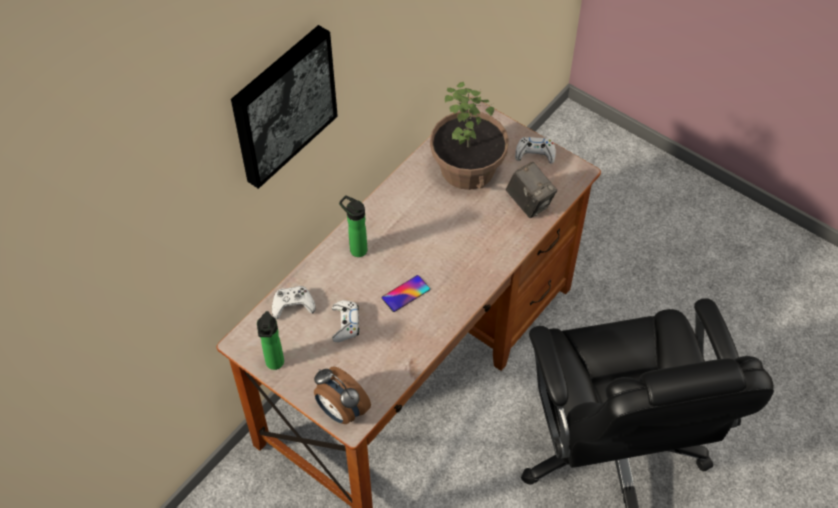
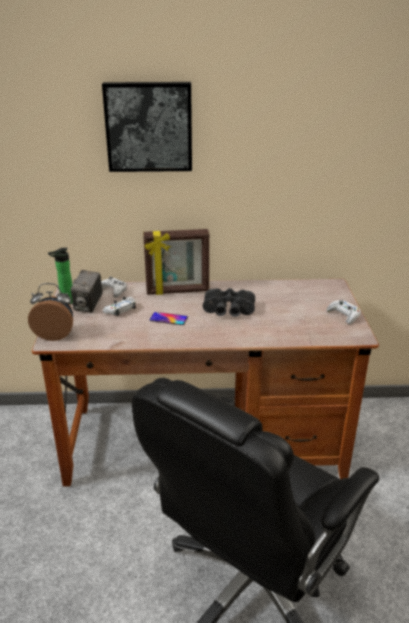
camera: 50 degrees right, 25 degrees down
alarm clock [314,366,371,424] -> alarm clock turned 90 degrees clockwise [28,283,73,341]
bottle [339,195,367,257] -> picture frame [143,229,209,295]
potted plant [430,82,509,190] -> none
camera [506,162,557,218] -> camera moved to [71,270,103,313]
none -> black binoculars [203,288,255,317]

